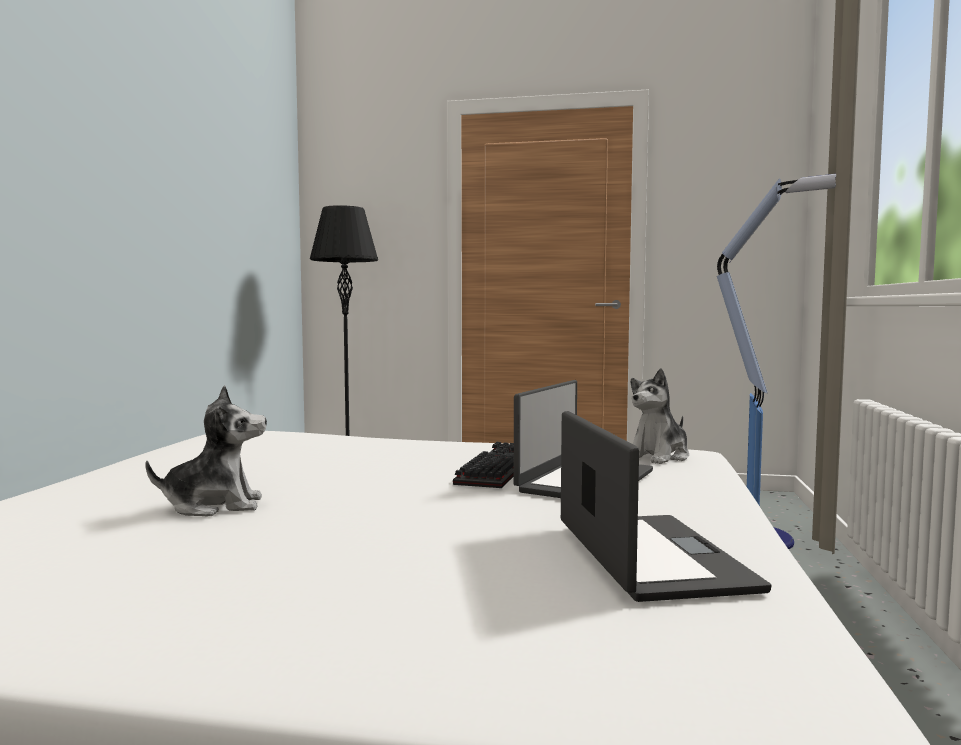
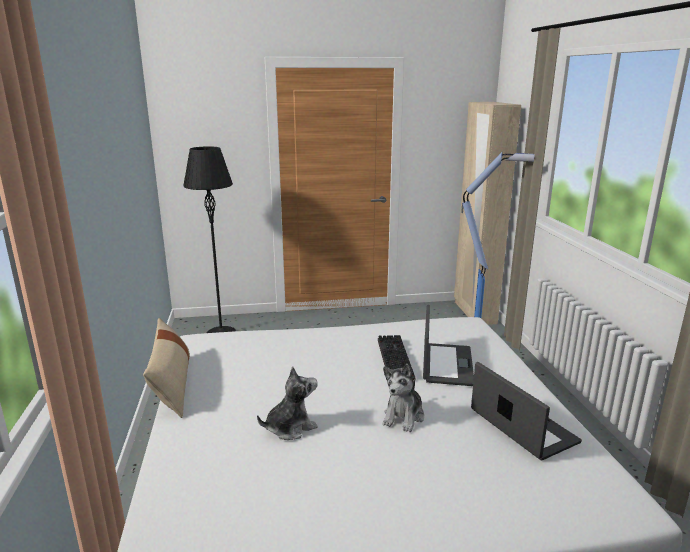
camera: 20 degrees left, 15 degrees up
plush toy [631,368,689,464] -> plush toy moved to [383,364,424,432]
none -> beige pillow [143,318,190,418]
none -> beige wardrobe [454,102,521,325]

